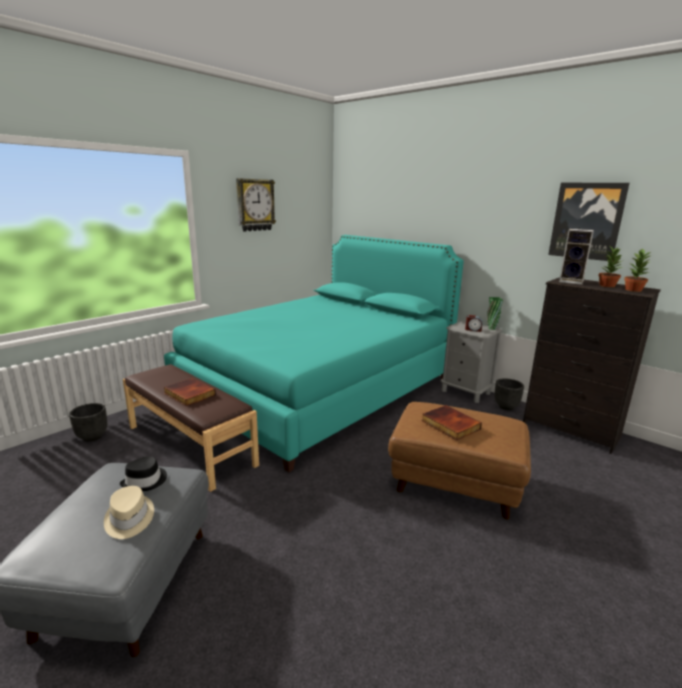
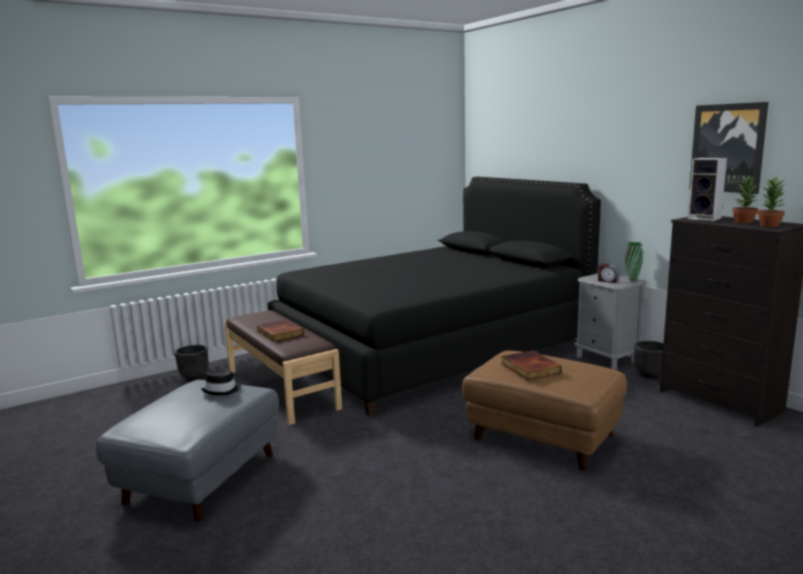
camera: 15 degrees right, 5 degrees down
beige hat [104,486,154,539] -> none
turquoise bed [164,235,464,472] -> black bed [268,177,601,416]
wall clock [236,178,276,232] -> none

